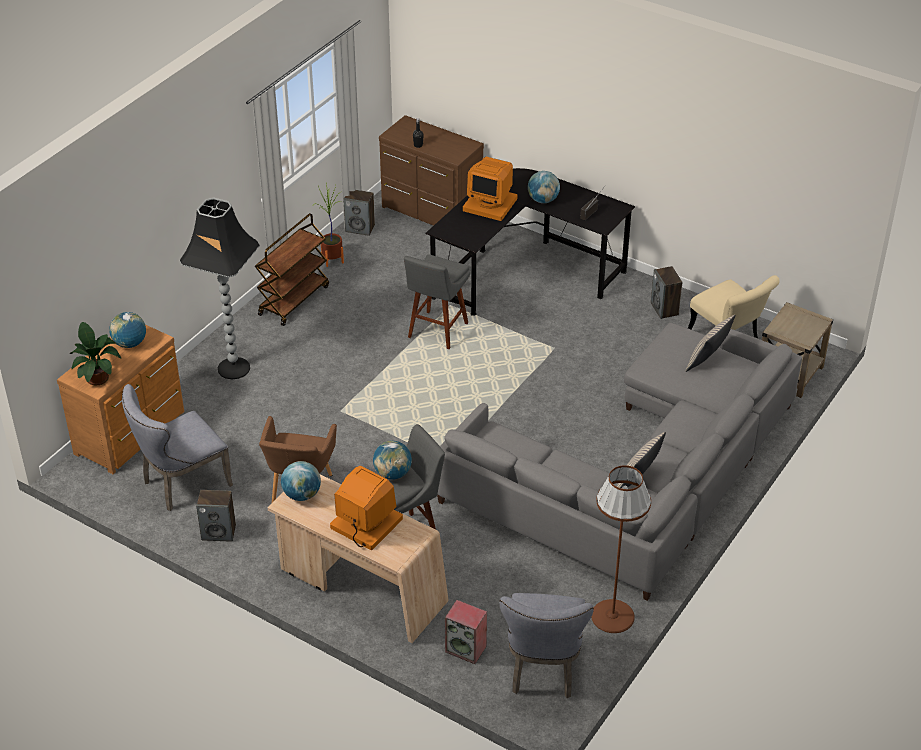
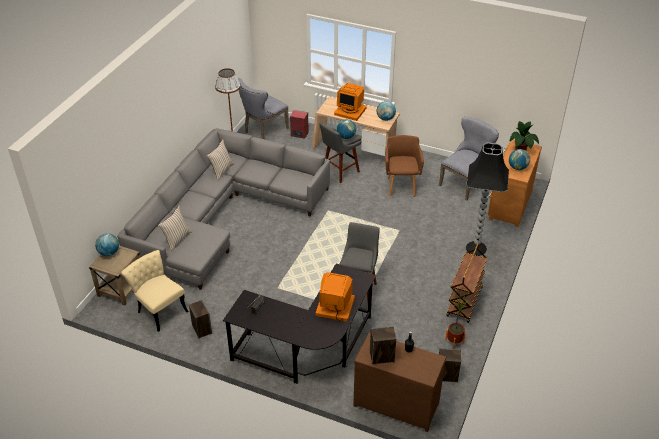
camera: 170 degrees right, 0 degrees up
speaker [196,490,236,542] -> speaker moved to [370,326,396,364]
grey chair [499,593,594,698] -> grey chair turned 135 degrees counterclockwise [238,78,289,139]
globe [528,171,560,203] -> globe moved to [95,233,119,256]

